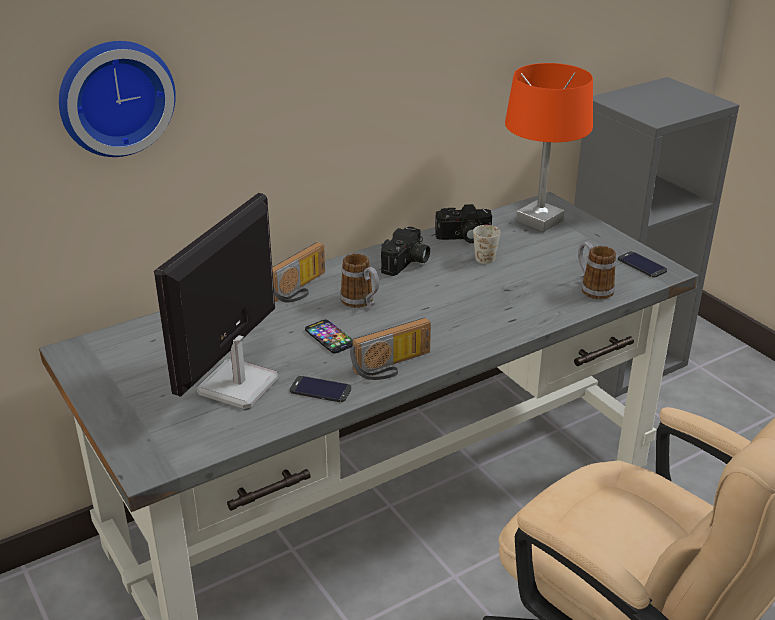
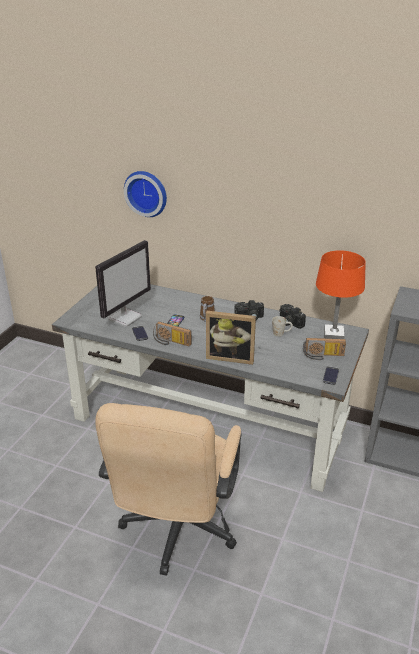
camera: 55 degrees right, 0 degrees up
monitor [154,193,278,409] -> monitor turned 135 degrees clockwise [95,240,151,327]
radio [272,242,325,303] -> radio moved to [303,338,346,360]
mug [578,242,616,299] -> none
none -> picture frame [206,311,256,365]

